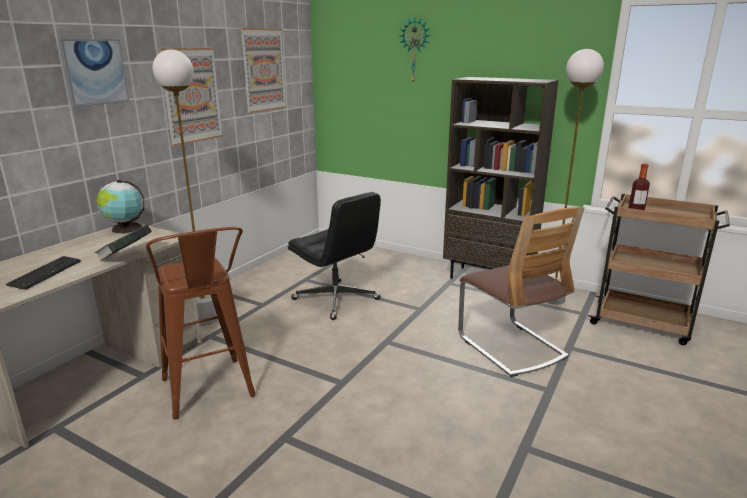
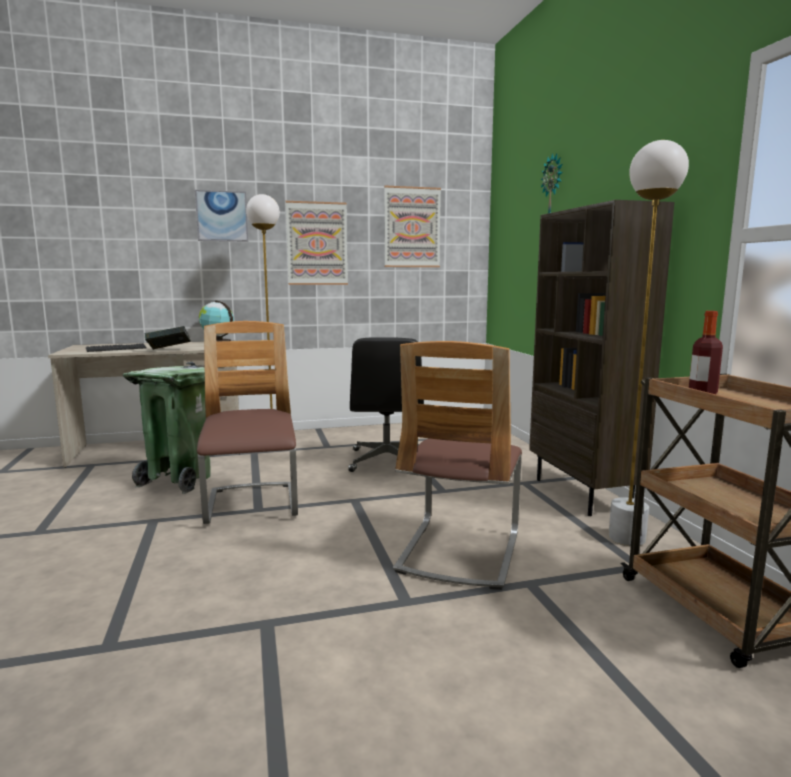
camera: 45 degrees right, 10 degrees down
brown stool [146,227,256,419] -> green trash can [123,362,211,494]
none -> chair [197,321,298,524]

